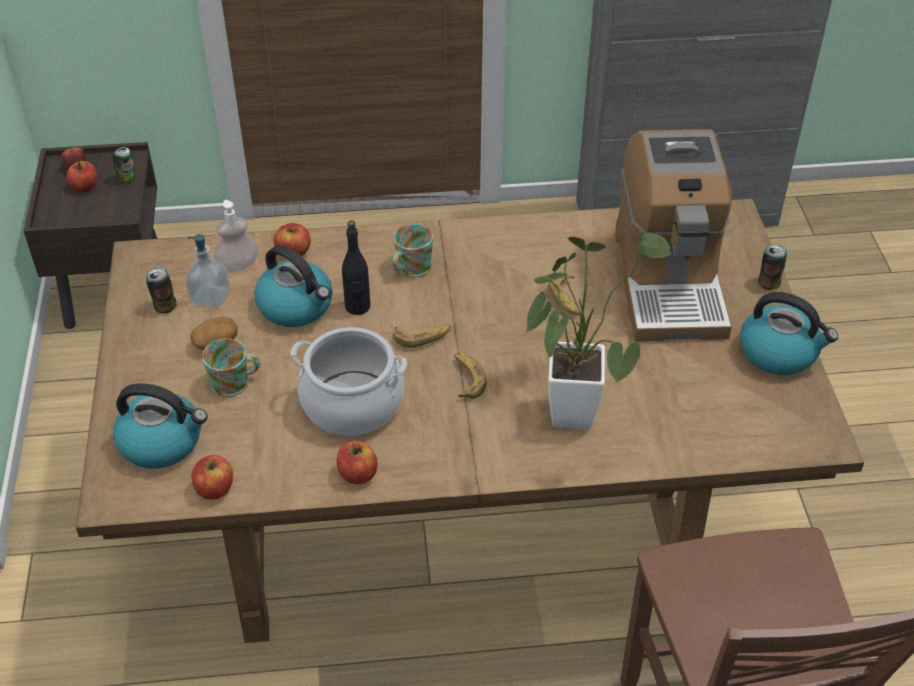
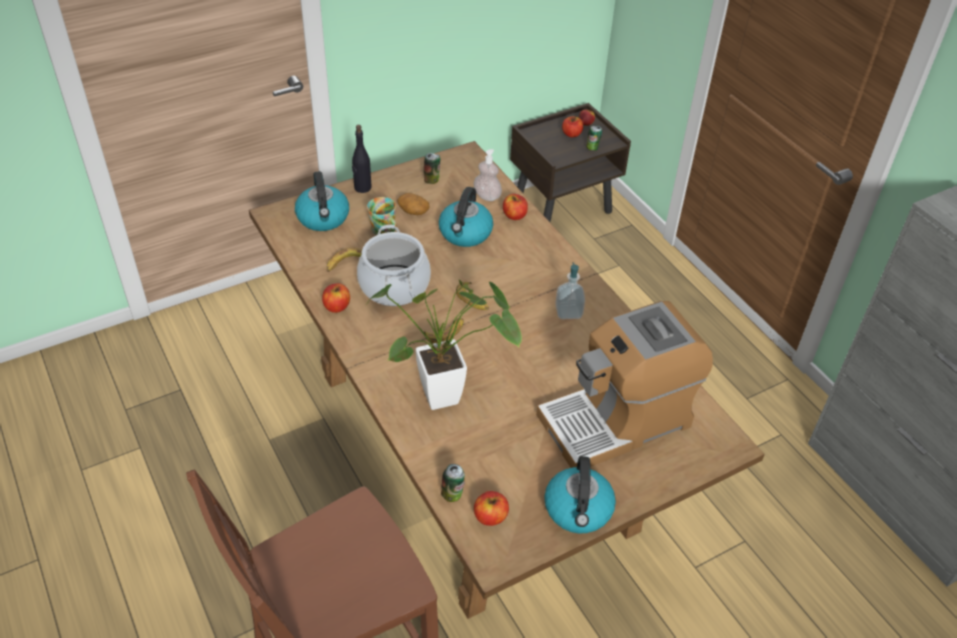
camera: 65 degrees right, 0 degrees up
soap dispenser [186,234,230,308] -> soap dispenser moved to [555,262,585,319]
apple [191,455,233,500] -> apple moved to [474,491,509,526]
black bottle [342,220,371,315] -> black bottle moved to [352,125,372,193]
mug [391,224,433,278] -> none
banana [548,275,579,315] -> banana moved to [327,247,362,272]
can [758,245,787,290] -> can moved to [441,464,465,502]

